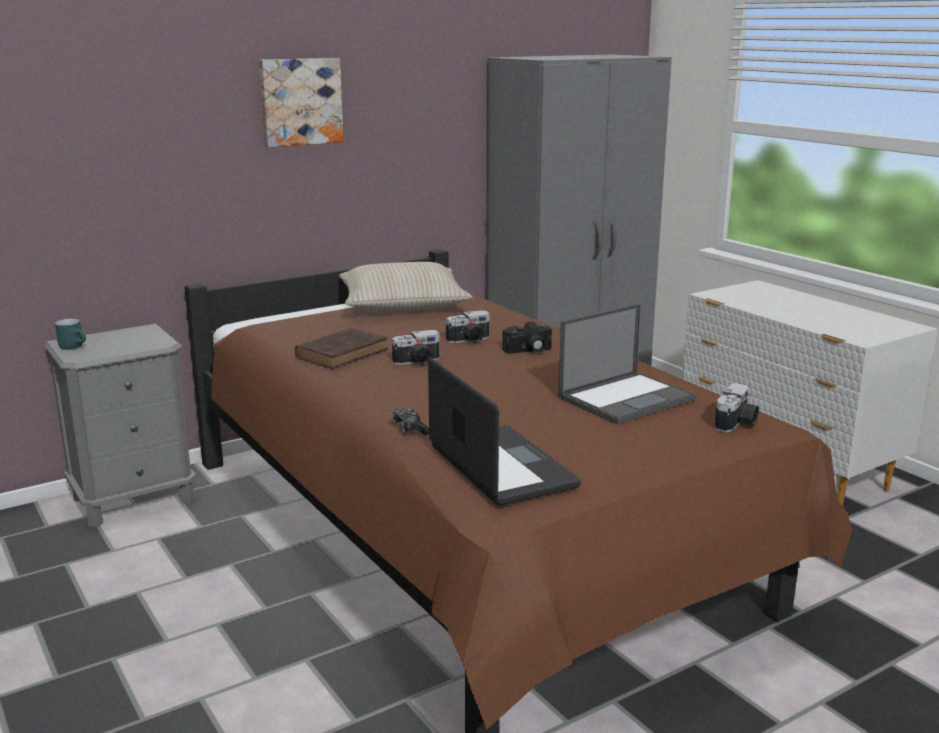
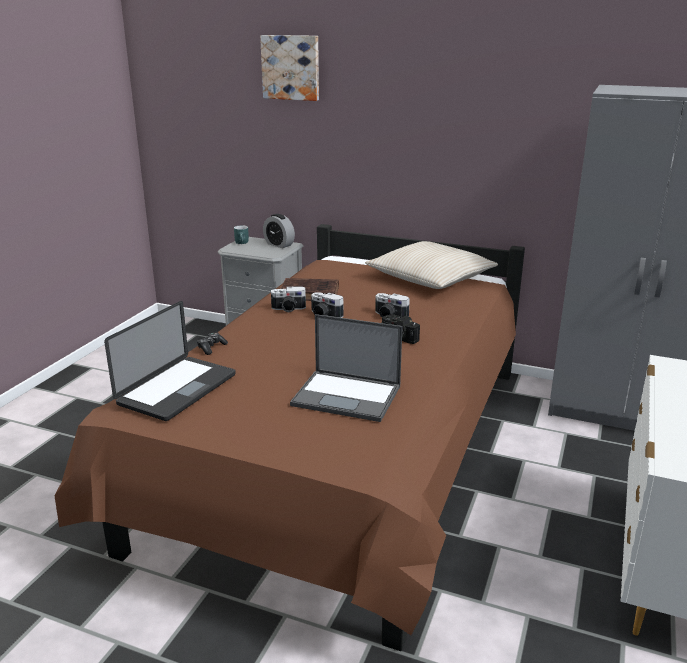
camera: 55 degrees right, 5 degrees up
picture [259,58,344,147] -> picture moved to [260,35,319,101]
camera [714,383,759,433] -> camera moved to [271,286,306,313]
none -> alarm clock [263,214,295,248]

